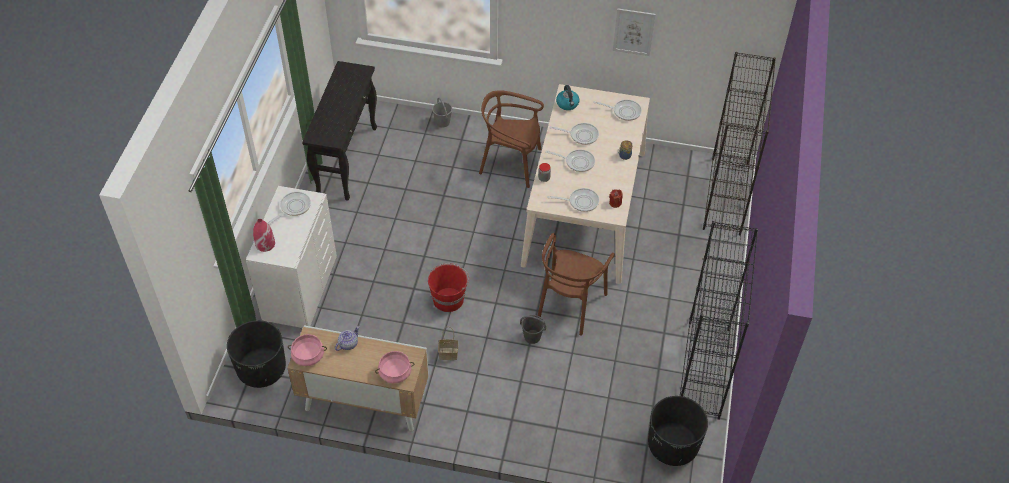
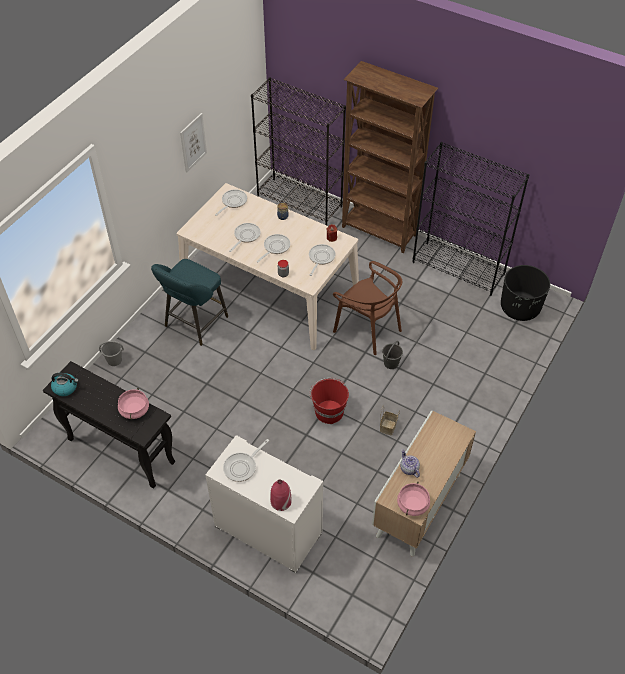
camera: 70 degrees left, 0 degrees up
black planter [227,320,286,388] -> none
frying pan [268,192,311,224] -> frying pan turned 105 degrees counterclockwise [223,439,269,482]
pink cooking pot [375,351,414,383] -> pink cooking pot moved to [118,388,149,420]
brown chair [479,90,544,188] -> turquoise stool [151,259,228,346]
kettle [556,85,580,110] -> kettle moved to [51,373,79,396]
none -> brown bookcase [342,61,438,253]

